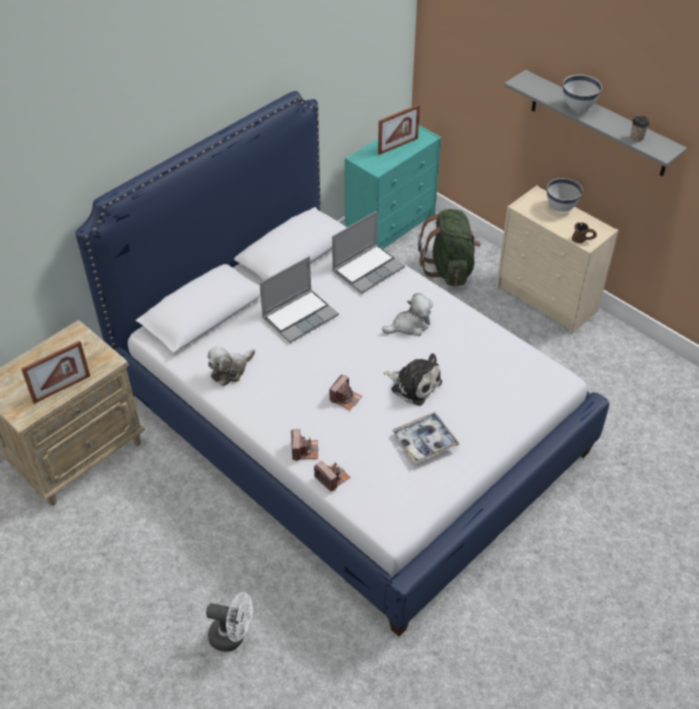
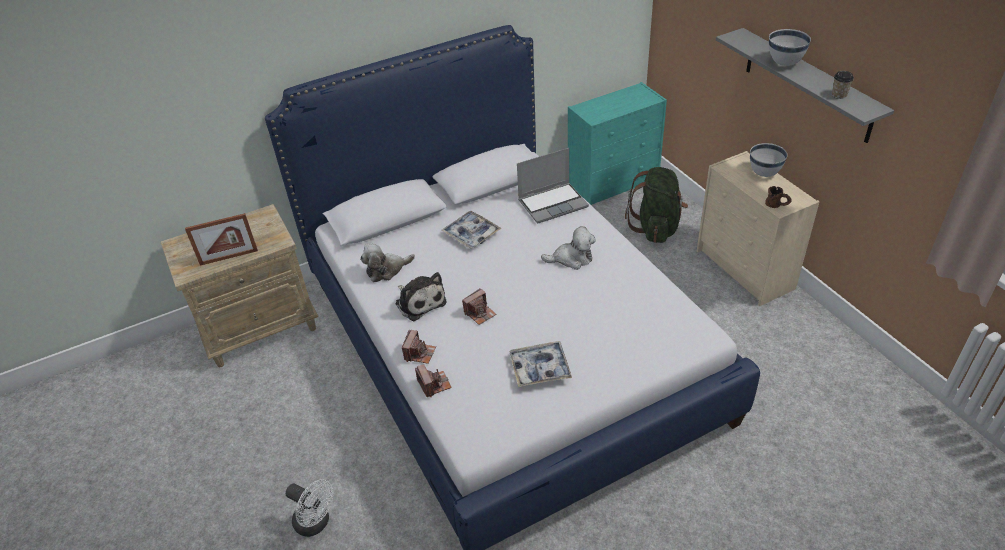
camera: 20 degrees right, 5 degrees down
laptop [259,256,339,343] -> tray [442,211,501,249]
picture frame [378,104,420,155] -> none
plush toy [384,353,442,406] -> plush toy moved to [395,272,447,321]

